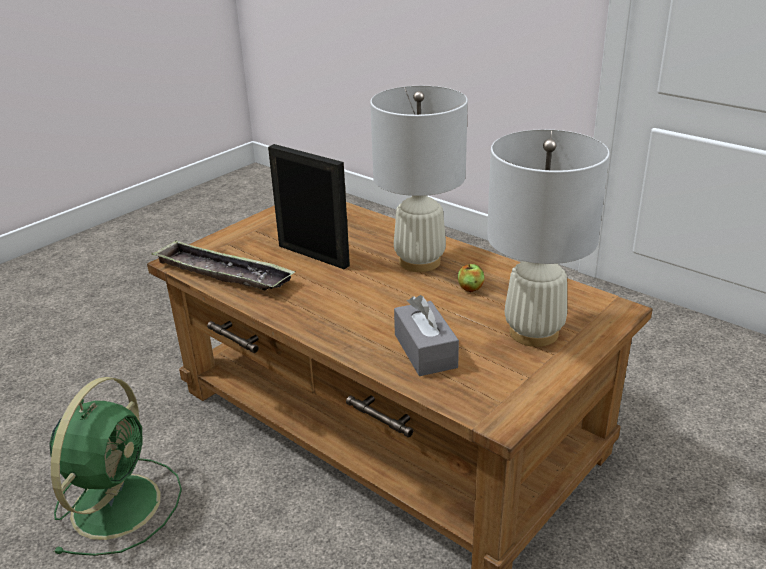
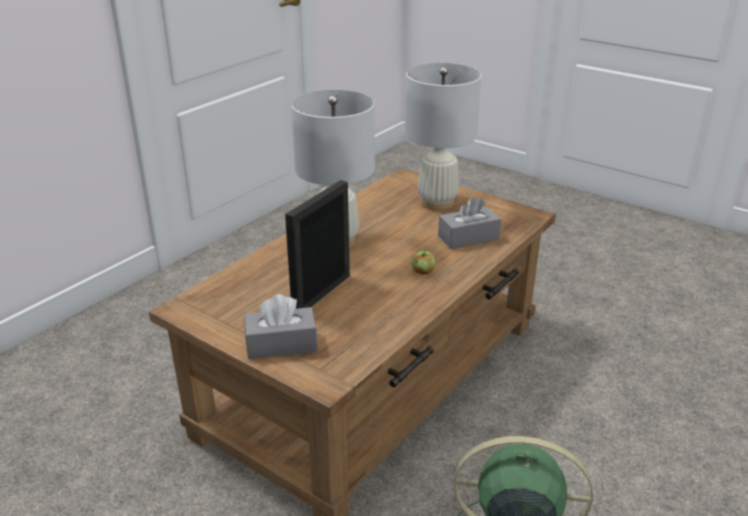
camera: 95 degrees left, 0 degrees up
tray [151,240,295,290] -> none
apple [458,264,484,292] -> apple moved to [411,251,435,275]
none -> grey tissue box [244,294,317,359]

